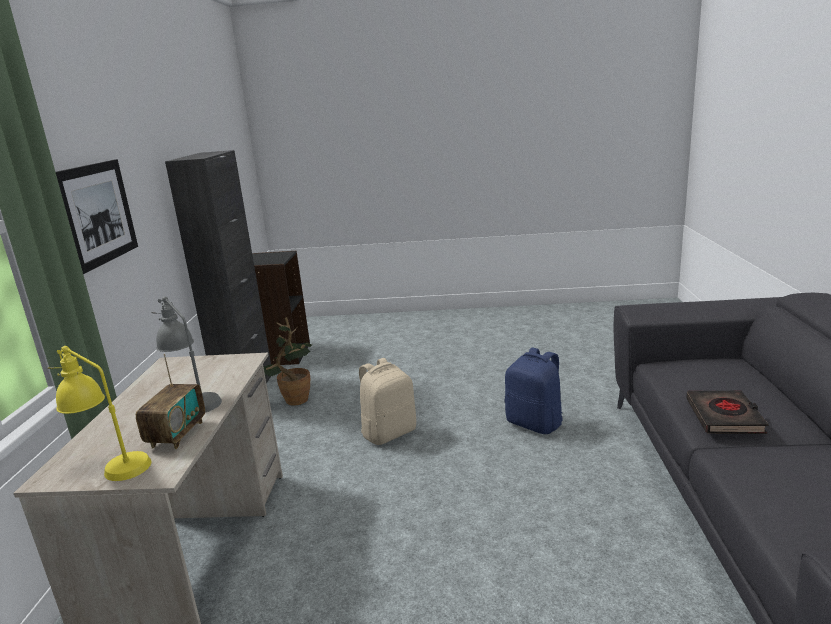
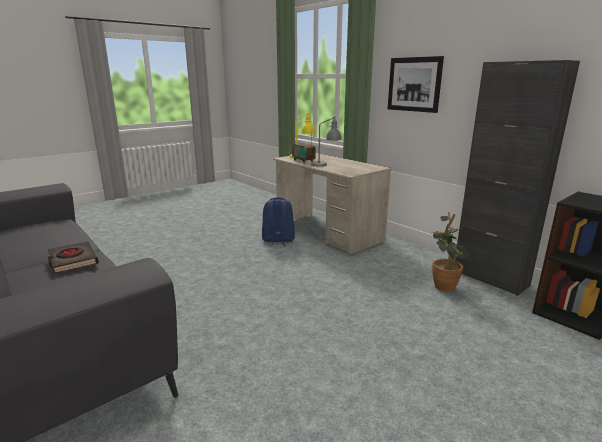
camera: 135 degrees right, 0 degrees up
beige backpack [359,358,416,445] -> none
blue backpack [504,348,563,434] -> blue backpack moved to [262,198,295,246]

